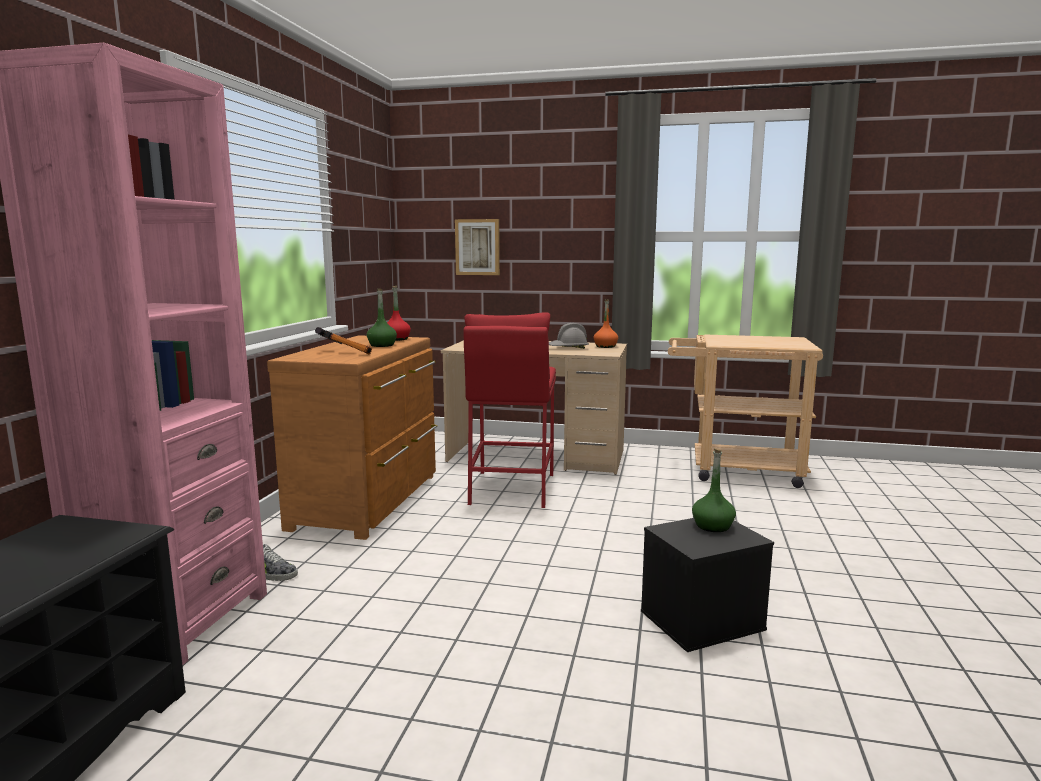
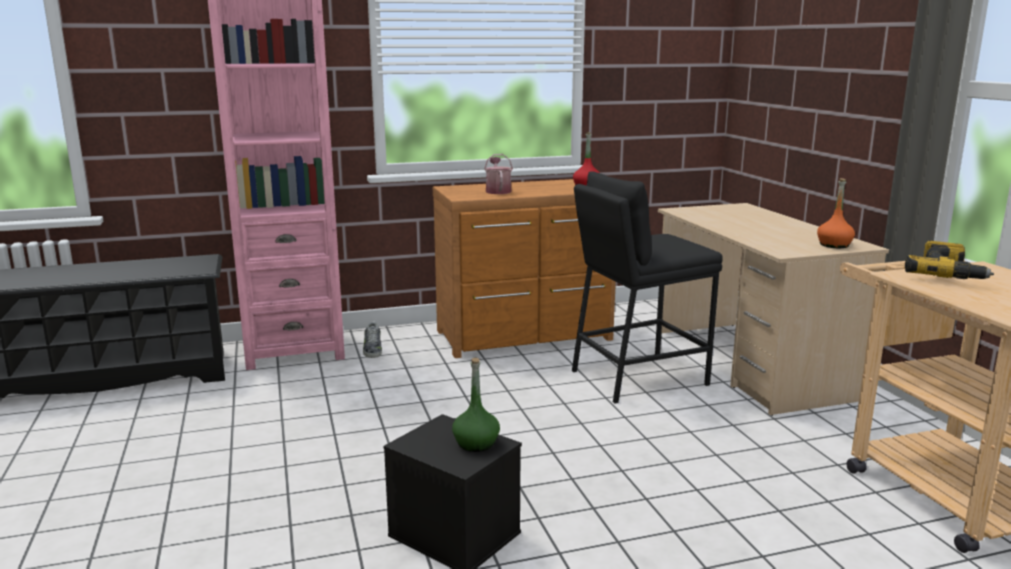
camera: 60 degrees right, 5 degrees up
hammer [315,327,372,354] -> watering can [484,154,513,194]
green bottle [367,289,397,347] -> none
picture [455,219,500,275] -> none
red stool [464,312,556,508] -> black stool [572,171,723,403]
grey hard hat [549,323,589,349] -> none
none -> power drill [905,241,994,279]

